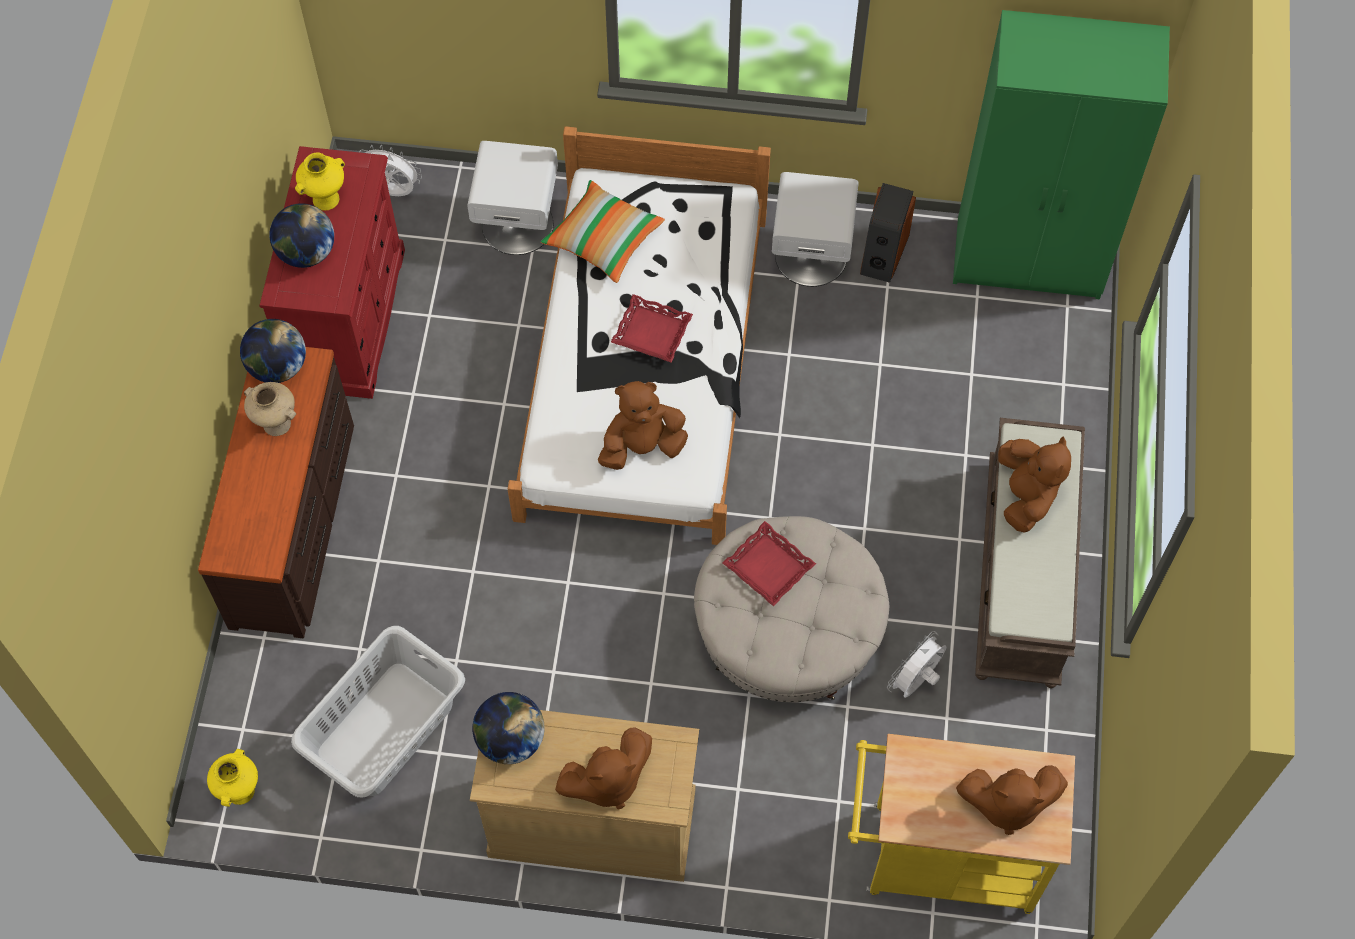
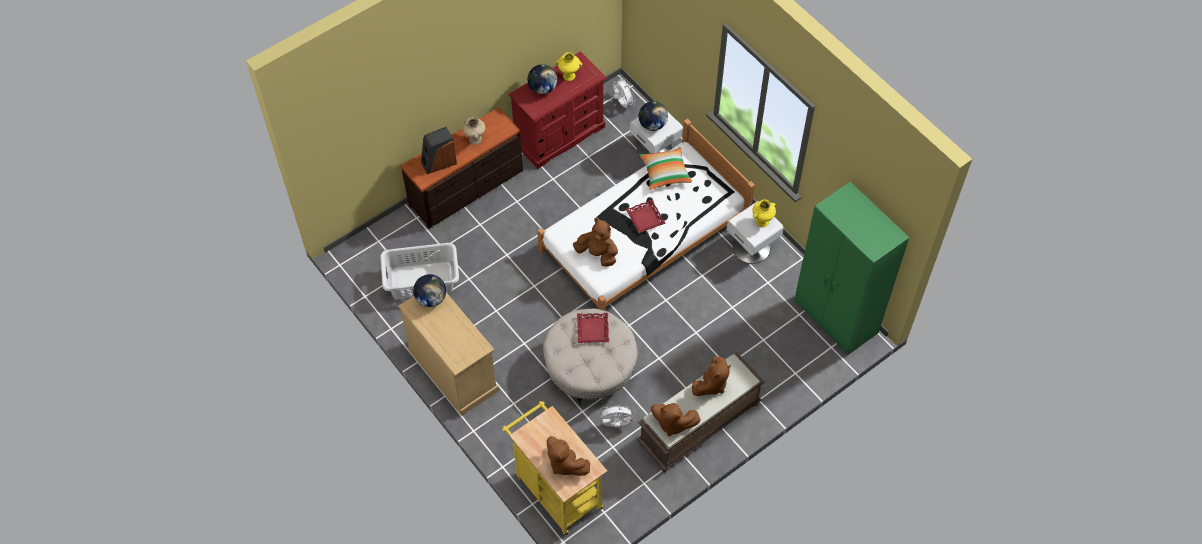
camera: 45 degrees right, 5 degrees down
yellow vase [207,749,258,807] -> yellow vase moved to [752,199,776,227]
globe [240,319,306,383] -> globe moved to [639,101,668,131]
brown plush toy [555,727,652,809] -> brown plush toy moved to [650,403,701,436]
speaker [860,183,916,283] -> speaker moved to [421,127,457,174]

